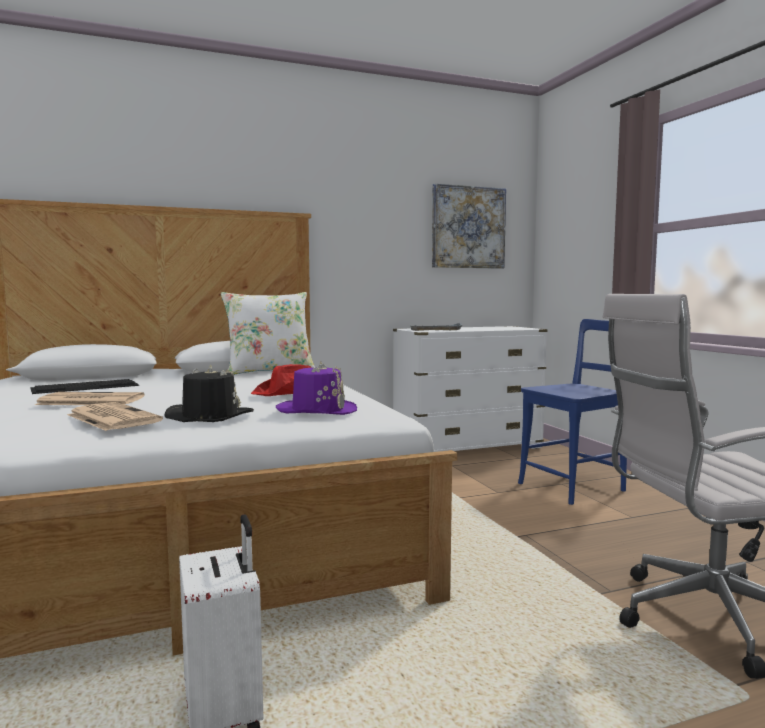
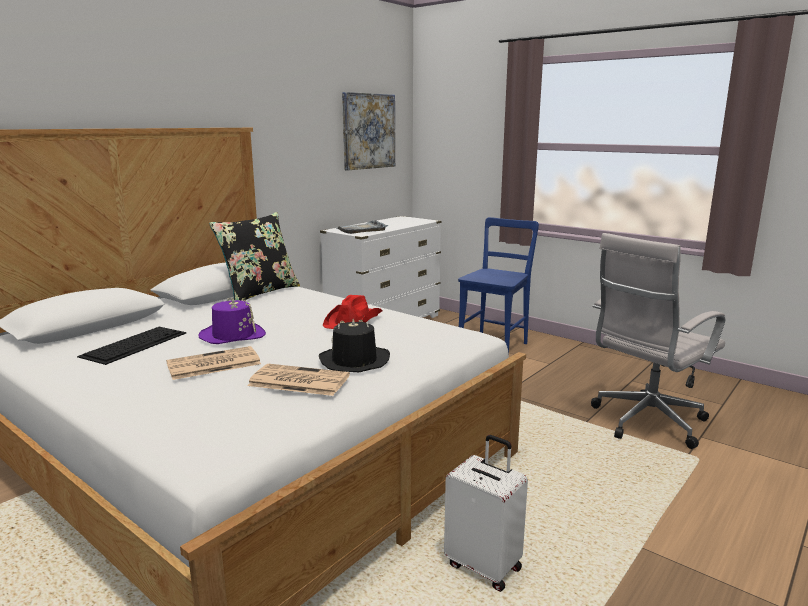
camera: 30 degrees left, 10 degrees up
white pillow [221,292,315,375] -> black pillow [209,212,300,300]
purple hat [276,361,357,415] -> purple hat moved to [199,298,266,344]

